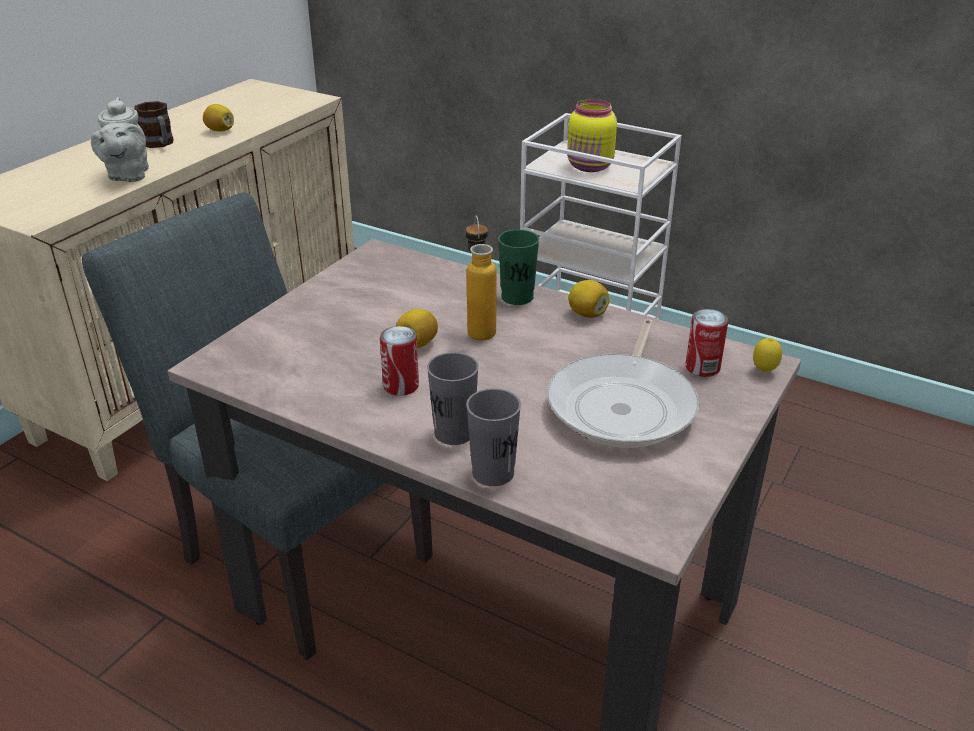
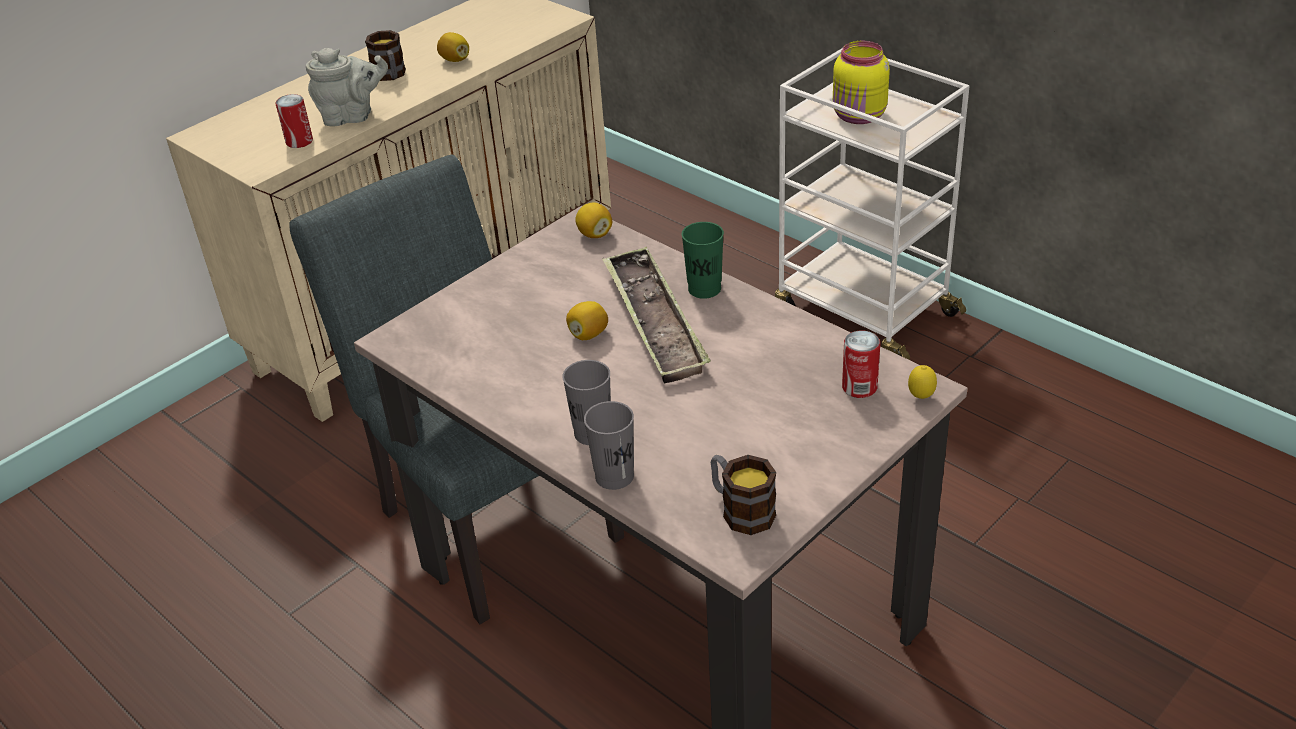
camera: 15 degrees right, 5 degrees up
grey teapot [91,97,149,182] -> grey teapot turned 105 degrees counterclockwise [306,48,388,127]
can [380,326,419,396] -> can moved to [275,94,313,148]
bottle [466,216,497,341] -> tray [602,247,711,383]
frying pan [547,319,699,447] -> none
lemon [568,280,610,318] -> lemon moved to [575,202,612,238]
none -> mug [710,455,776,535]

